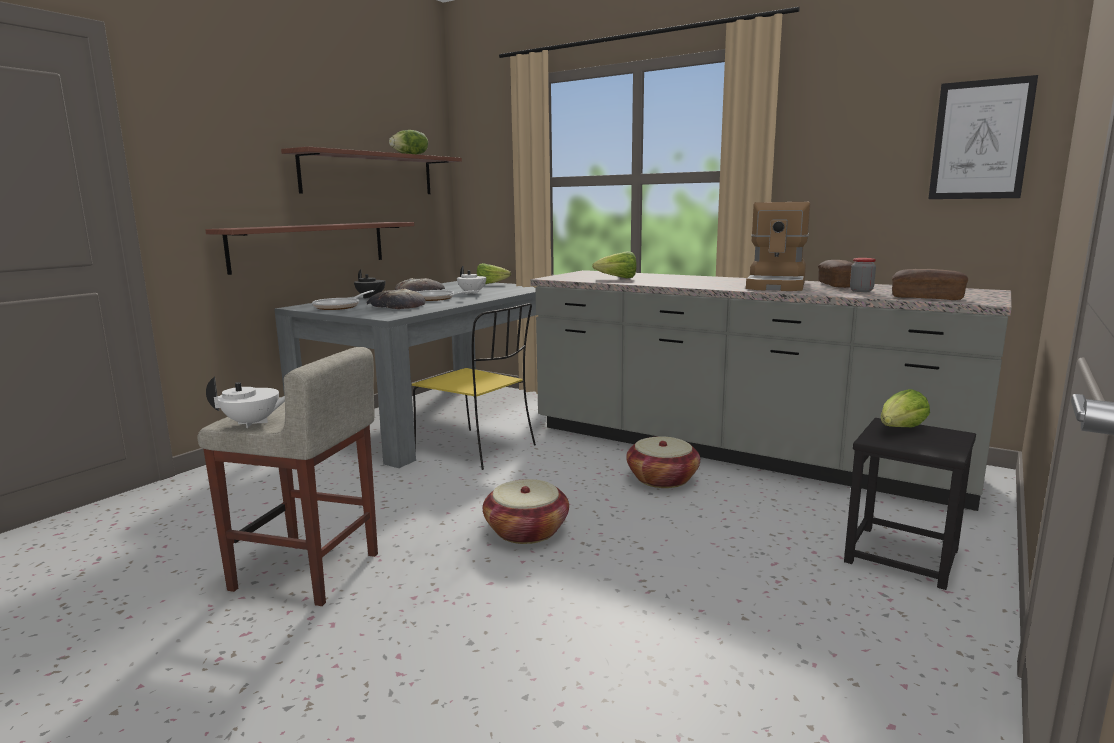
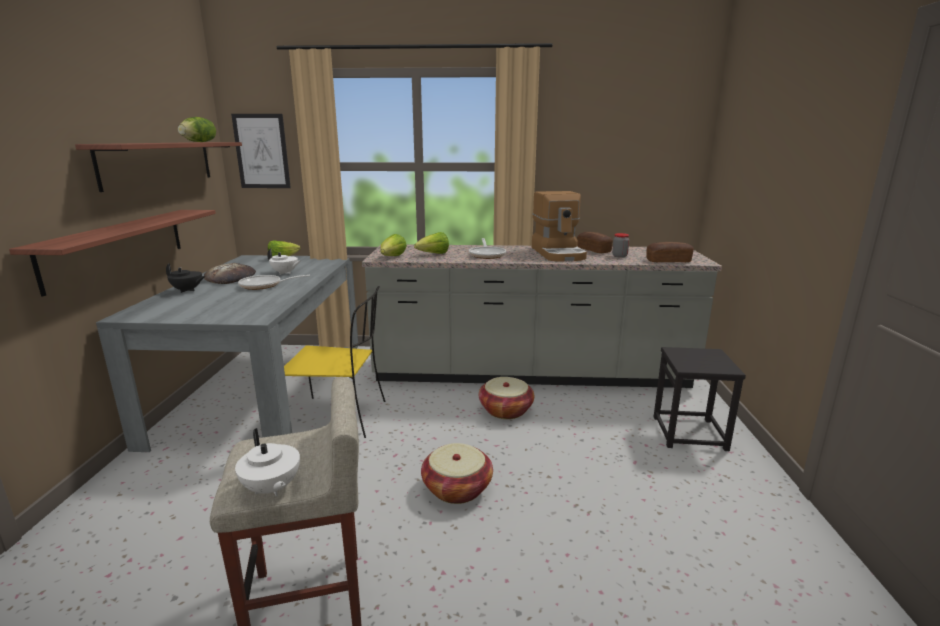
camera: 30 degrees left, 5 degrees up
white teapot [206,377,285,428] -> white teapot turned 90 degrees clockwise [235,428,300,497]
frying pan [312,290,374,310] -> frying pan moved to [469,238,506,259]
bread [367,288,425,309] -> none
lettuce [881,389,930,427] -> lettuce moved to [380,234,407,256]
picture [929,75,1038,199] -> picture moved to [231,114,291,188]

